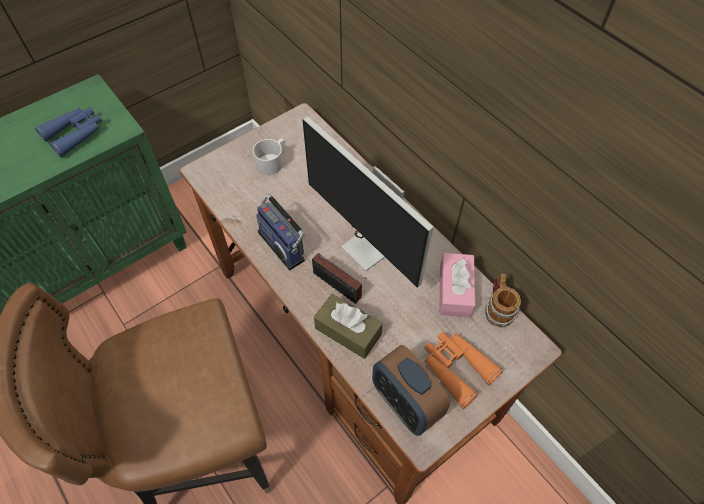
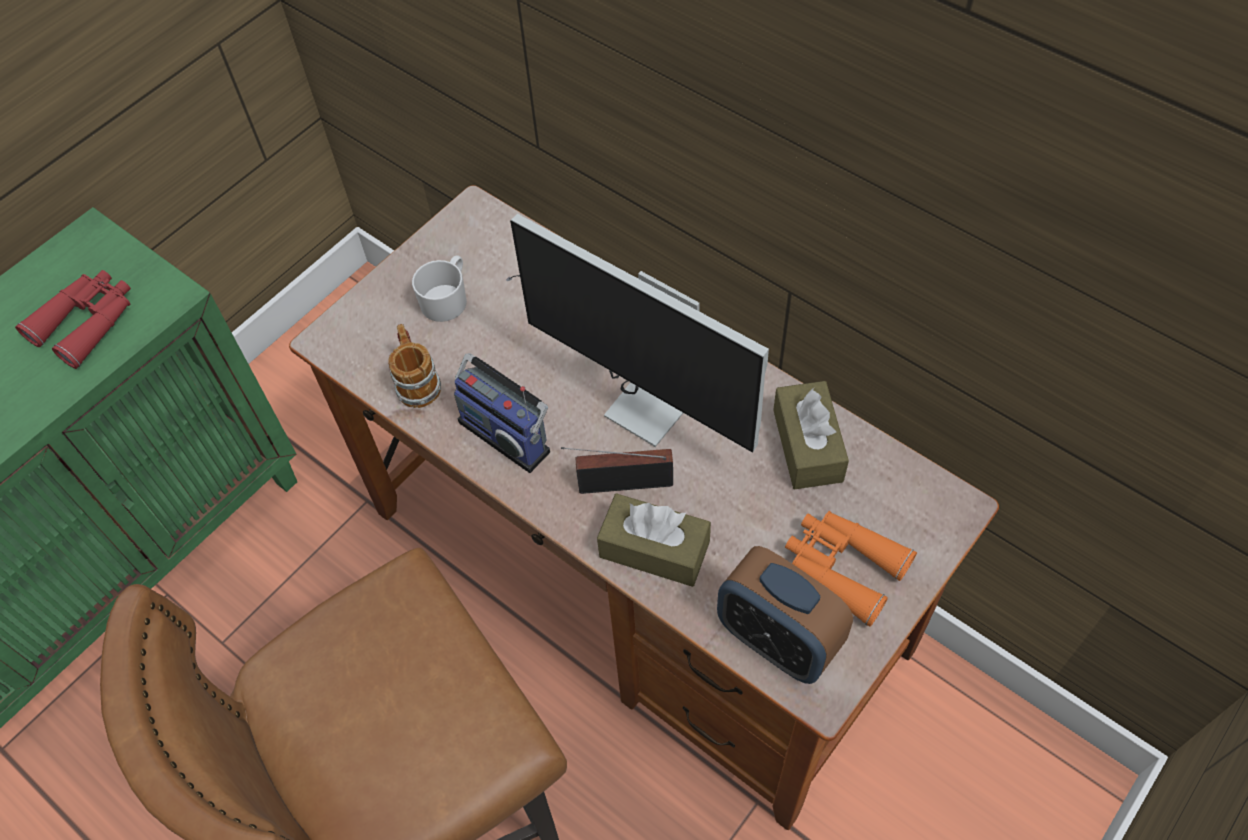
camera: 10 degrees left, 0 degrees up
blue binoculars [35,107,102,158] -> red binoculars [15,270,131,369]
radio [312,253,367,304] -> radio turned 150 degrees clockwise [561,447,673,494]
pink tissue box [439,253,475,318] -> brown tissue box [773,381,849,489]
mug [485,274,521,328] -> mug moved to [388,324,441,408]

